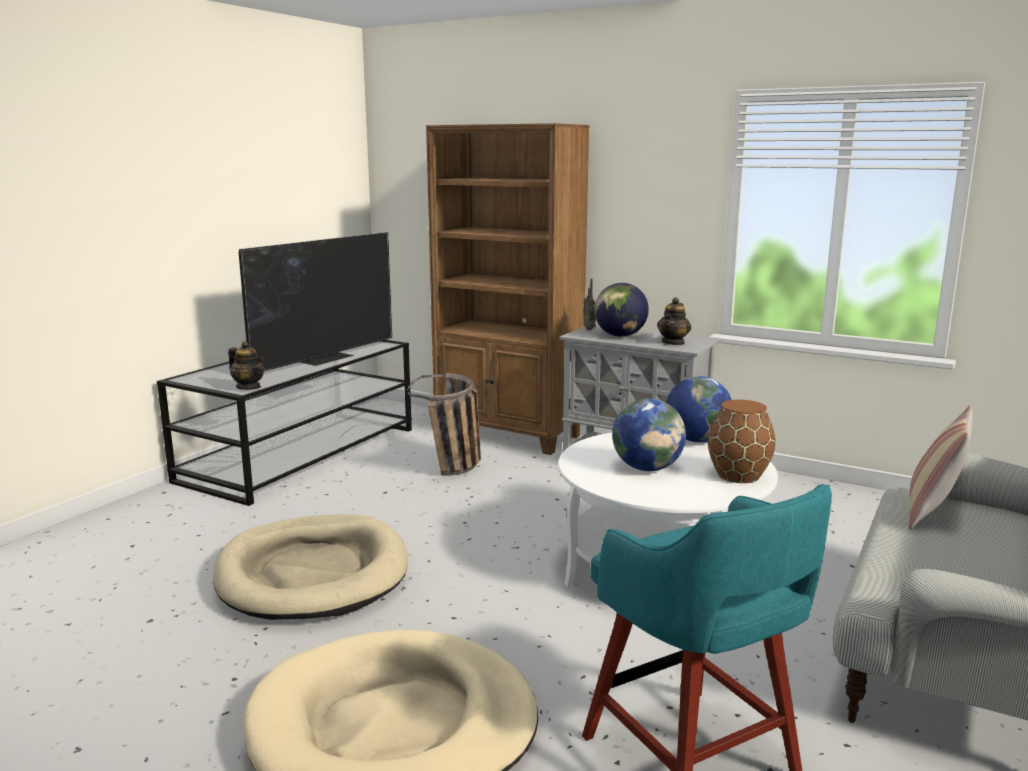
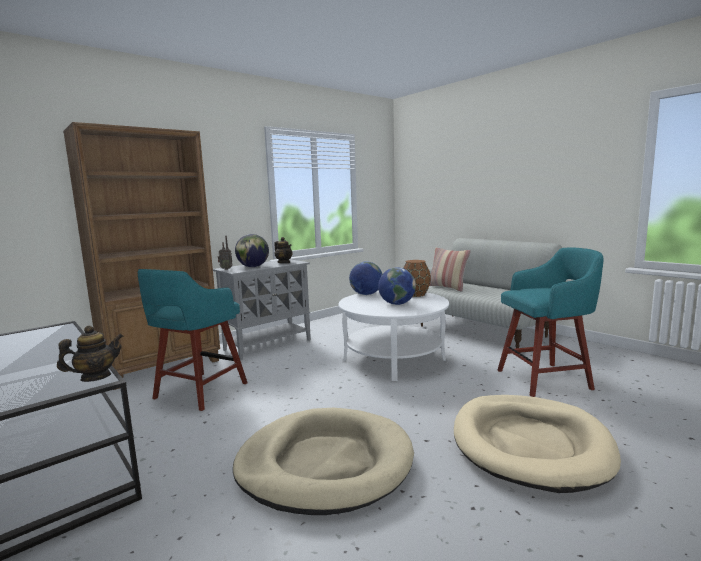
camera: 70 degrees left, 5 degrees down
television [239,232,392,371] -> none
basket [408,373,481,476] -> turquoise stool [138,269,248,411]

